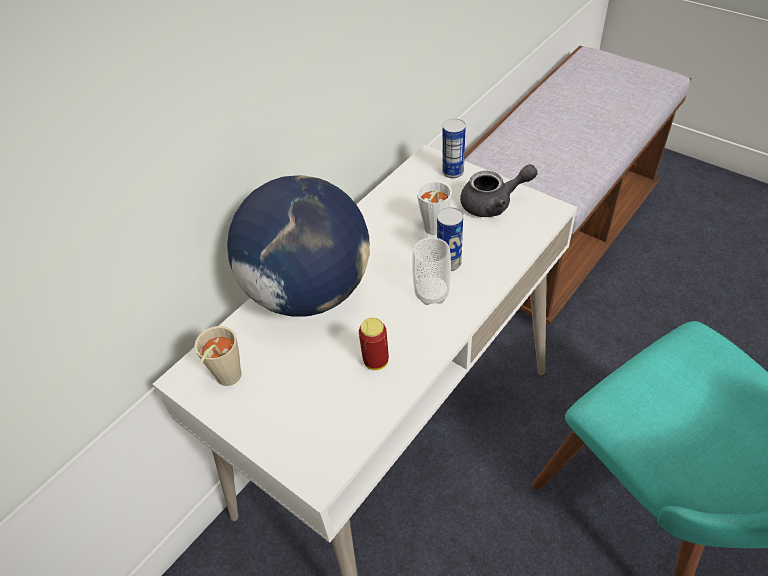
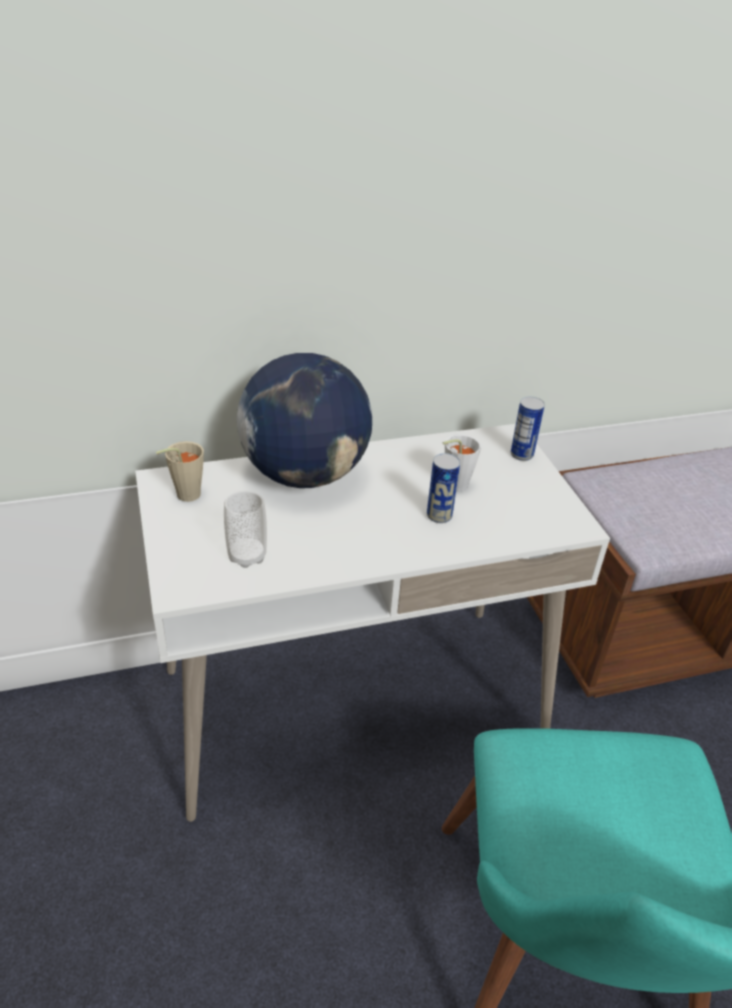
camera: 30 degrees right, 10 degrees down
can [359,317,389,370] -> none
cup [412,237,451,305] -> cup moved to [224,491,267,568]
grey teapot [460,164,538,217] -> none

